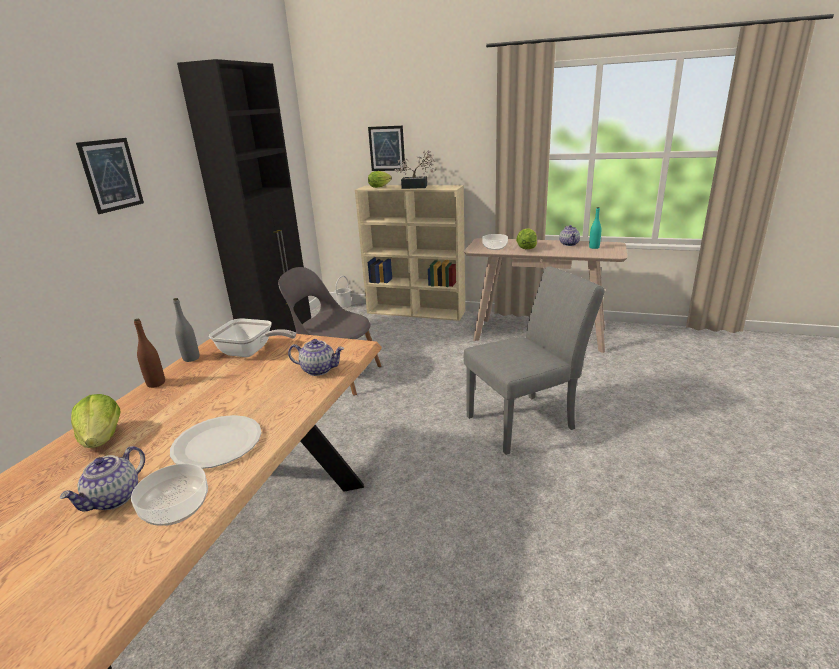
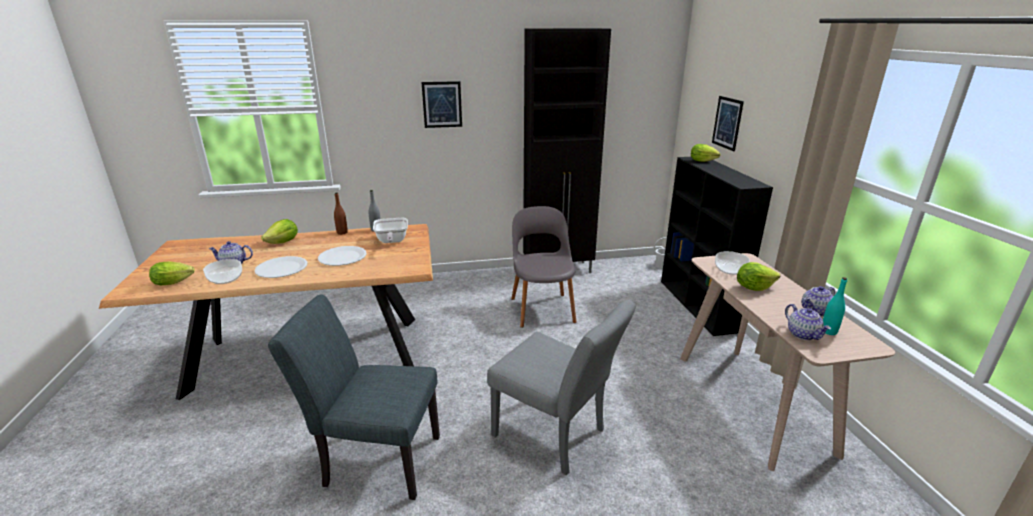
camera: 60 degrees right, 0 degrees up
teapot [288,339,344,376] -> teapot moved to [785,304,831,340]
beige bookcase [355,185,465,321] -> black bookcase [661,157,773,336]
potted plant [395,150,437,189] -> none
none -> lettuce [149,262,195,285]
none -> grey chair [268,295,440,500]
none -> white plate [318,246,367,266]

